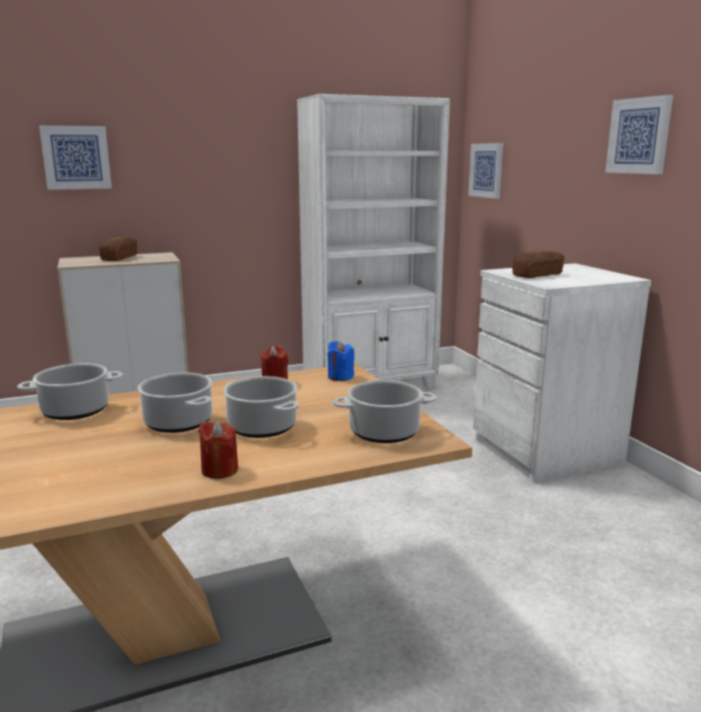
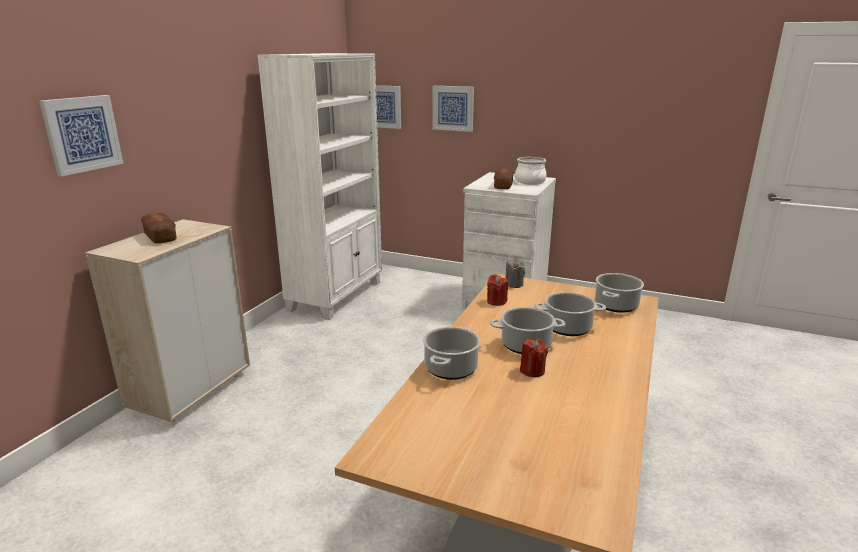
camera: 45 degrees left, 5 degrees up
red candle [198,421,238,479] -> red candle moved to [520,339,548,377]
blue candle [328,341,354,381] -> grey candle [505,260,525,288]
picture [605,95,673,174] -> picture moved to [432,86,474,132]
none -> cooking pot [515,157,547,184]

